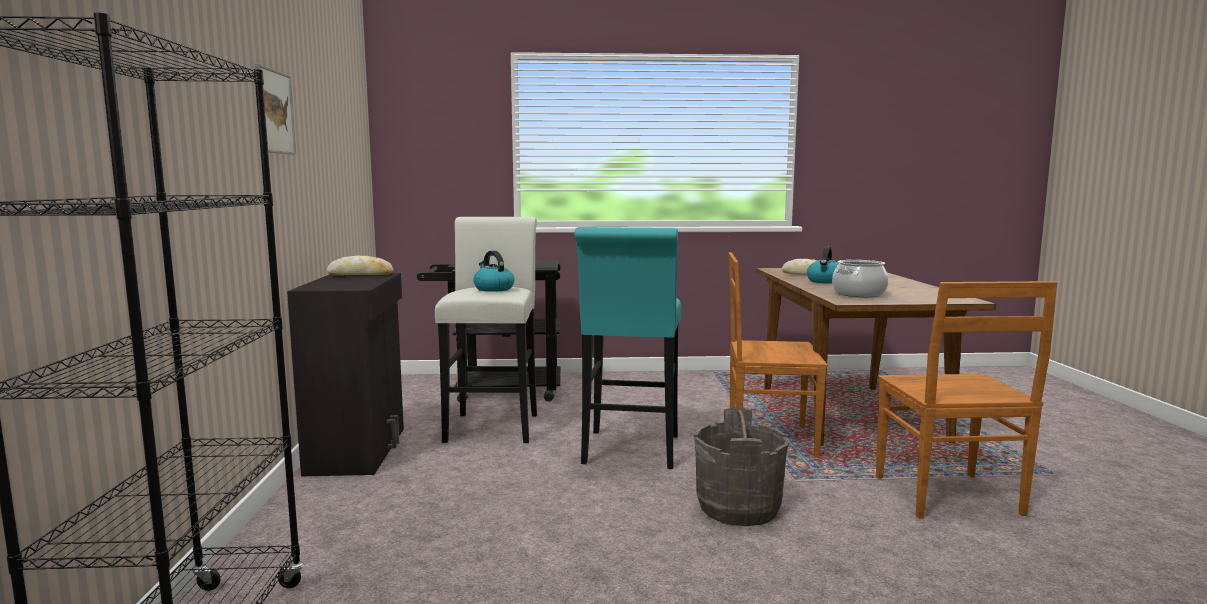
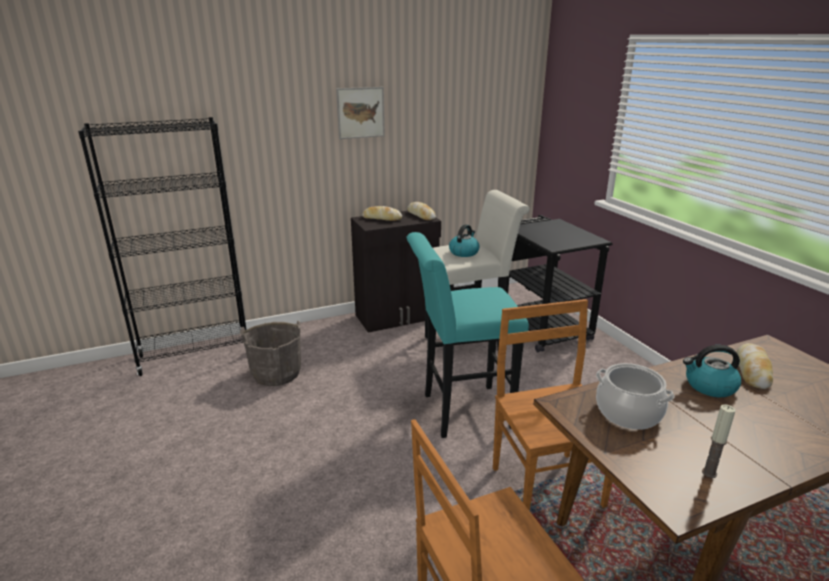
camera: 70 degrees right, 15 degrees up
grey bucket [694,407,789,526] -> grey bucket moved to [240,321,301,386]
none -> bread [362,206,402,221]
none -> candle [702,404,736,478]

